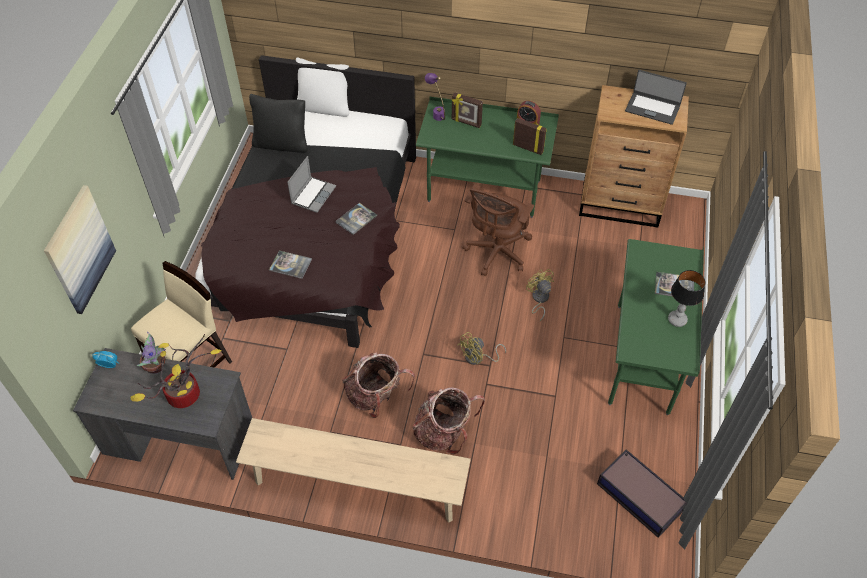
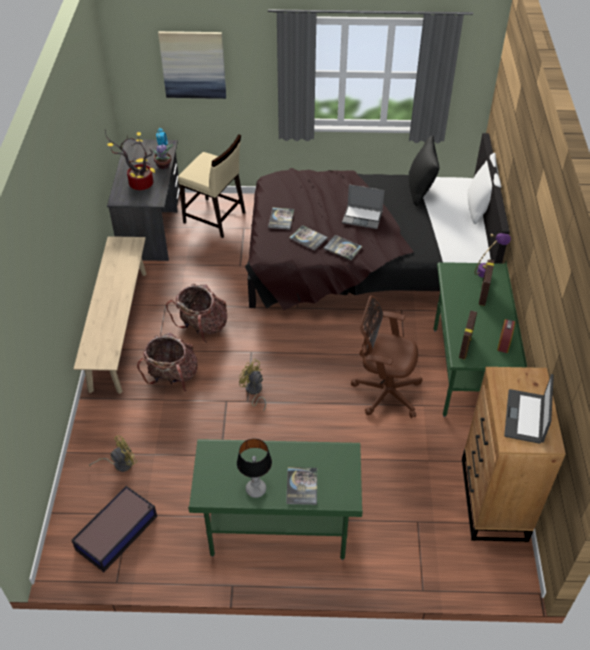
camera: 80 degrees right, 5 degrees down
yellow fan [526,269,554,321] -> yellow fan moved to [89,436,137,472]
none -> book [289,225,328,251]

